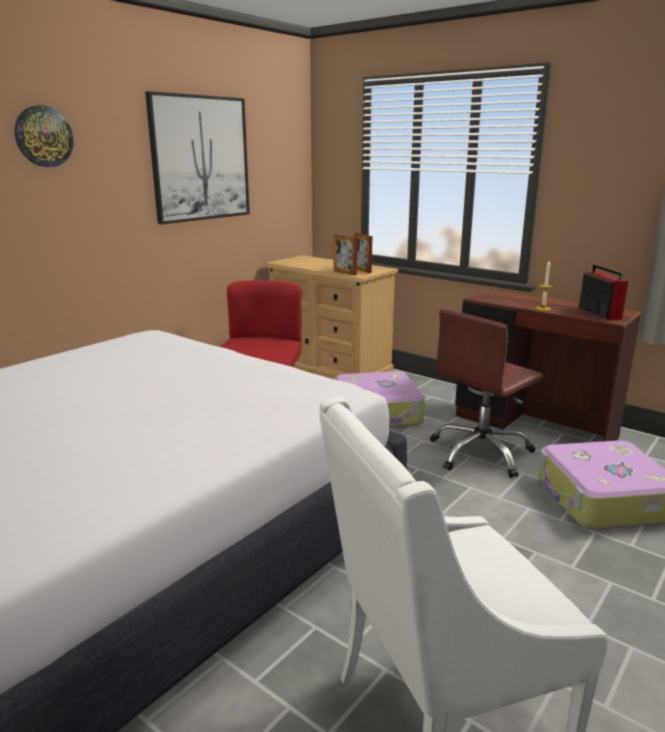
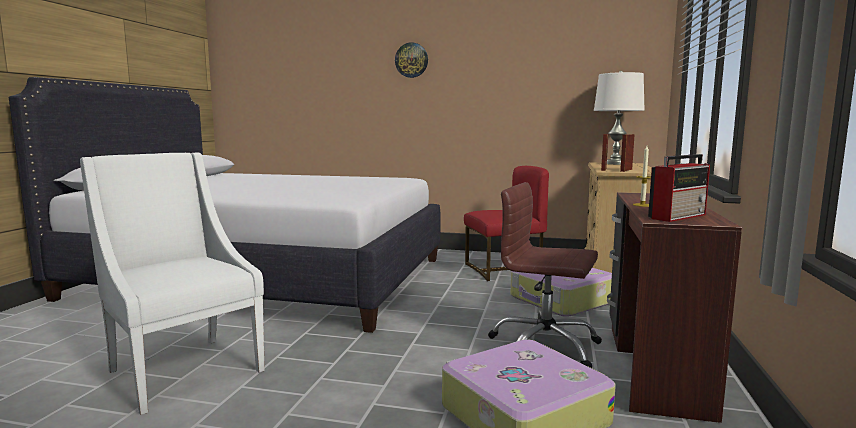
camera: 65 degrees right, 10 degrees down
picture [145,91,250,224] -> none
none -> white table lamp [594,71,645,165]

